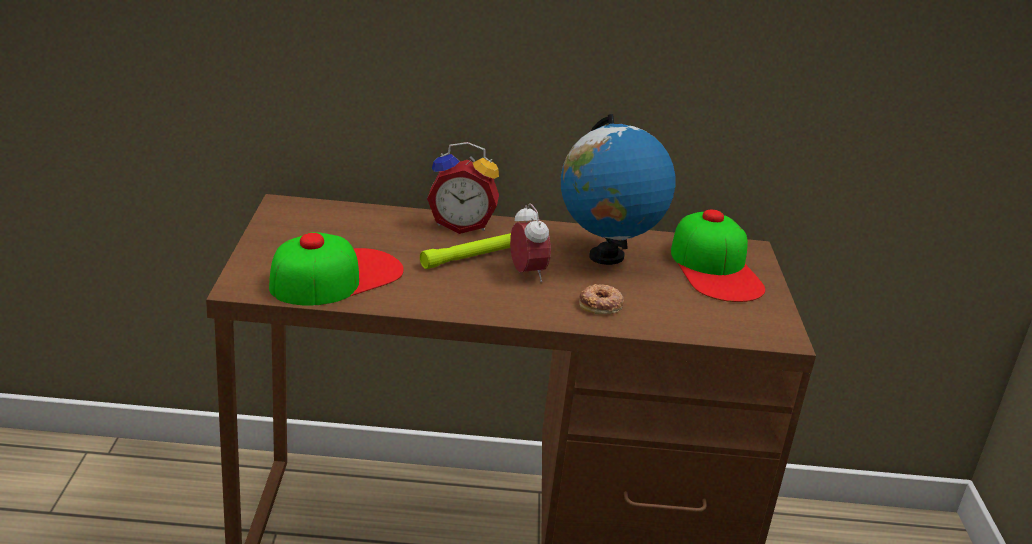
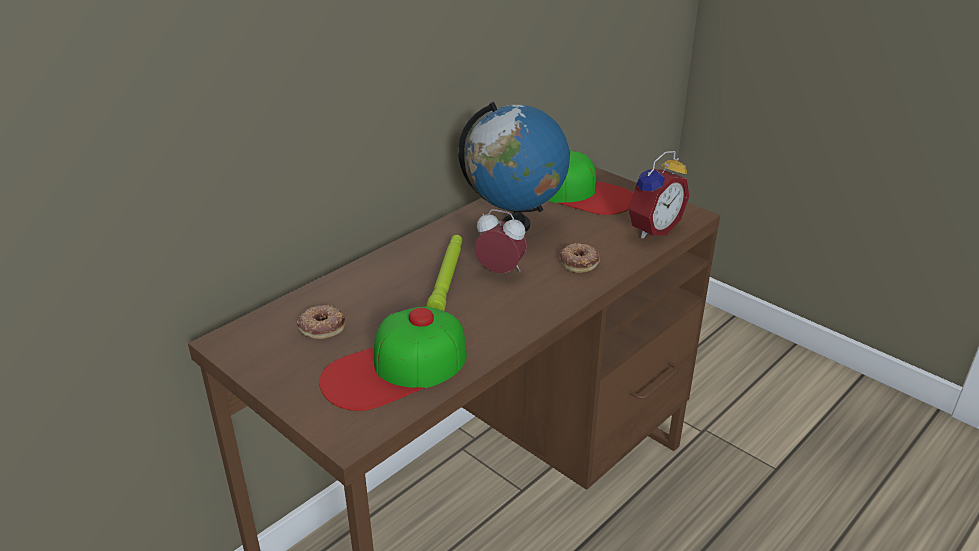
camera: 45 degrees left, 5 degrees up
cap [269,232,404,306] -> cap turned 120 degrees counterclockwise [319,307,467,411]
alarm clock [427,142,499,234] -> alarm clock moved to [628,151,689,239]
none -> donut [297,304,345,339]

